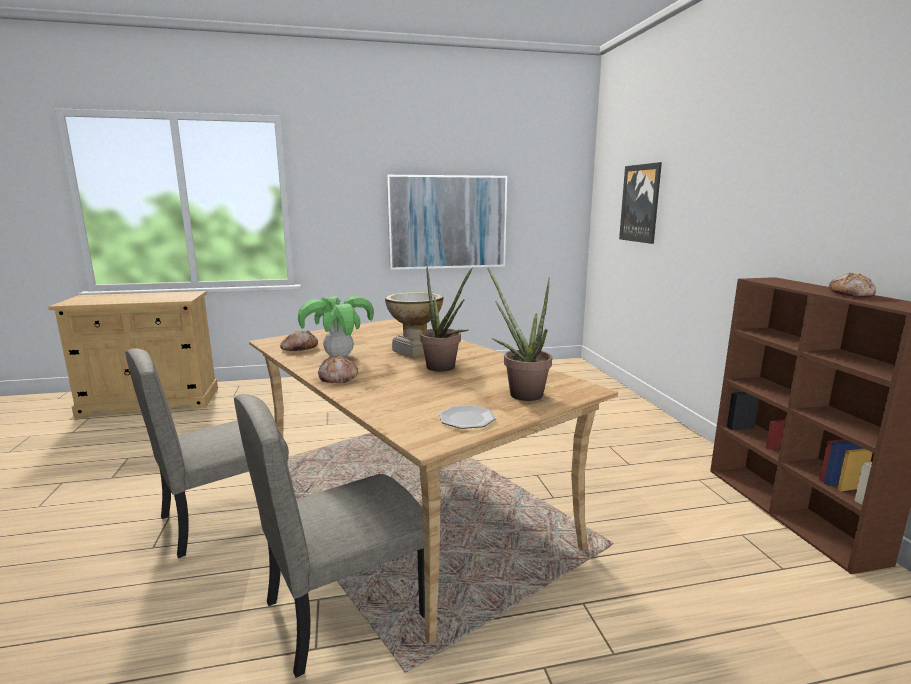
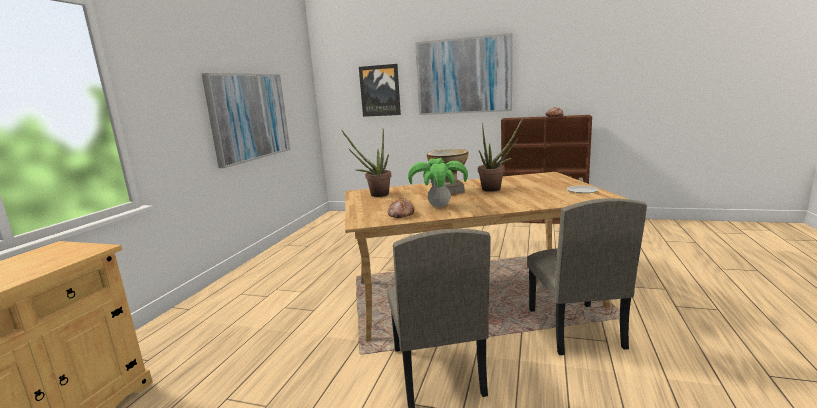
camera: 60 degrees left, 0 degrees up
bread [318,355,358,383] -> none
potted plant [487,268,552,401] -> potted plant moved to [342,130,391,197]
none -> picture [415,33,512,115]

